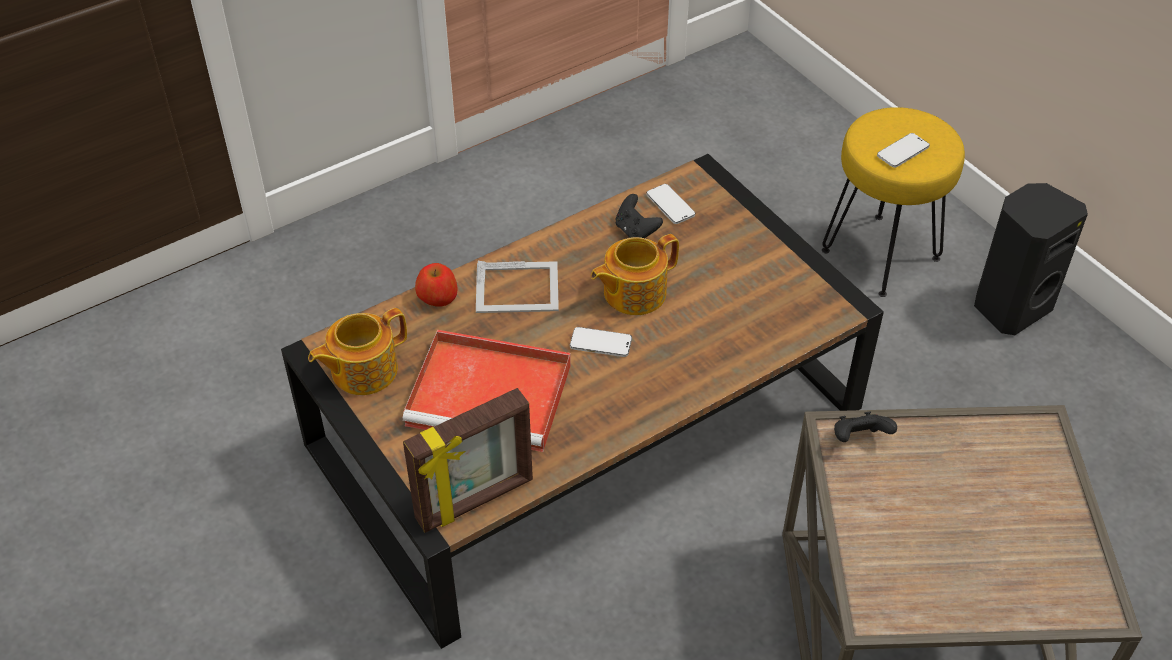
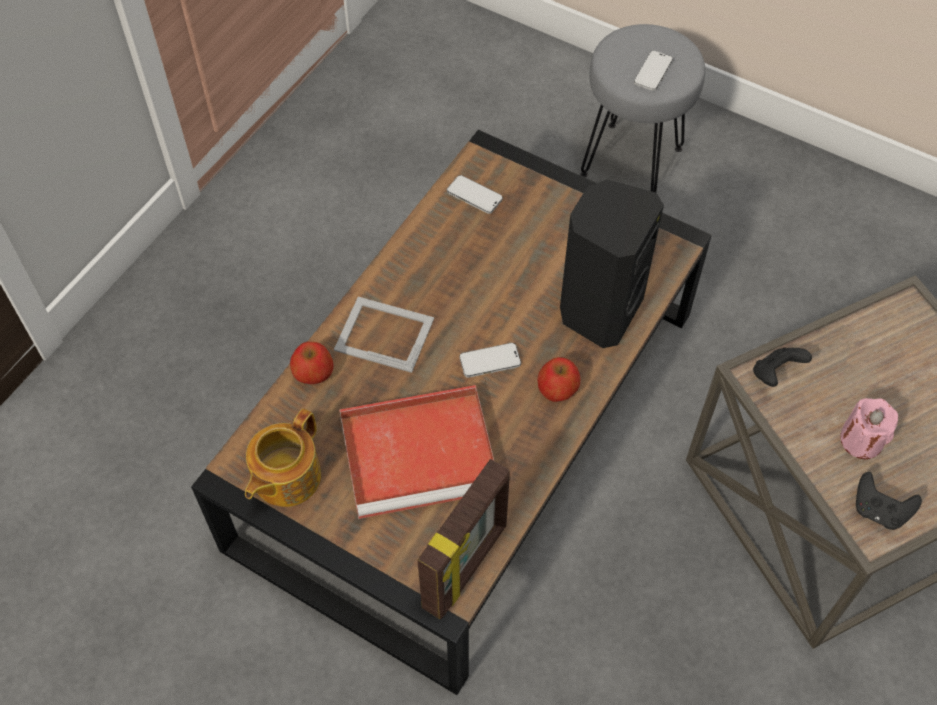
camera: 25 degrees left, 10 degrees up
picture frame [476,261,559,313] -> picture frame turned 135 degrees counterclockwise [334,297,434,373]
teapot [590,234,679,315] -> none
black game controller [616,194,663,238] -> black game controller moved to [856,472,922,530]
yellow stool [822,107,965,297] -> grey stool [580,24,705,192]
black speaker [974,183,1088,335] -> black speaker moved to [560,179,664,348]
none -> apple [537,357,581,402]
none -> pink candle [840,398,898,459]

